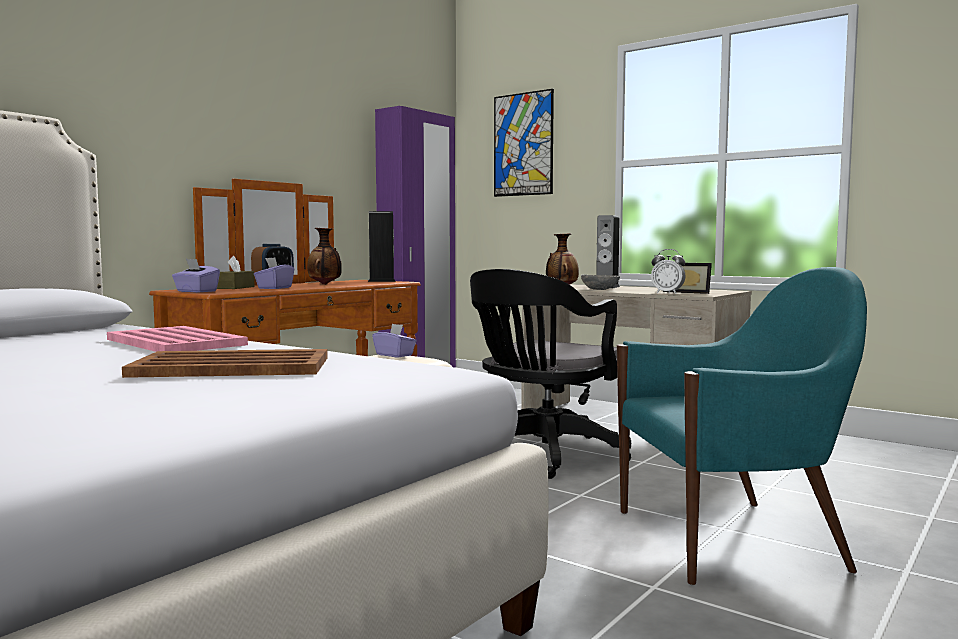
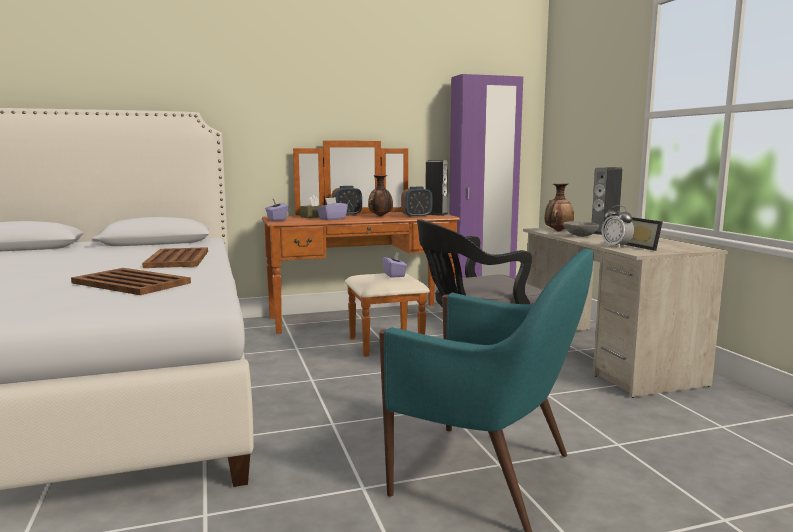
camera: 35 degrees right, 5 degrees up
pink tray [107,326,248,352] -> brown tray [142,247,208,268]
picture [494,89,554,197] -> none
none -> alarm clock [401,187,432,218]

